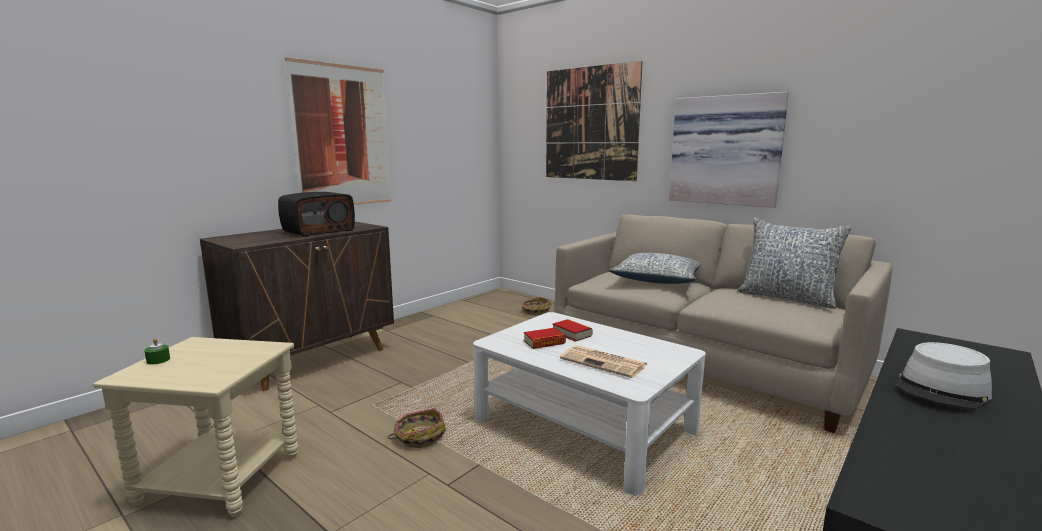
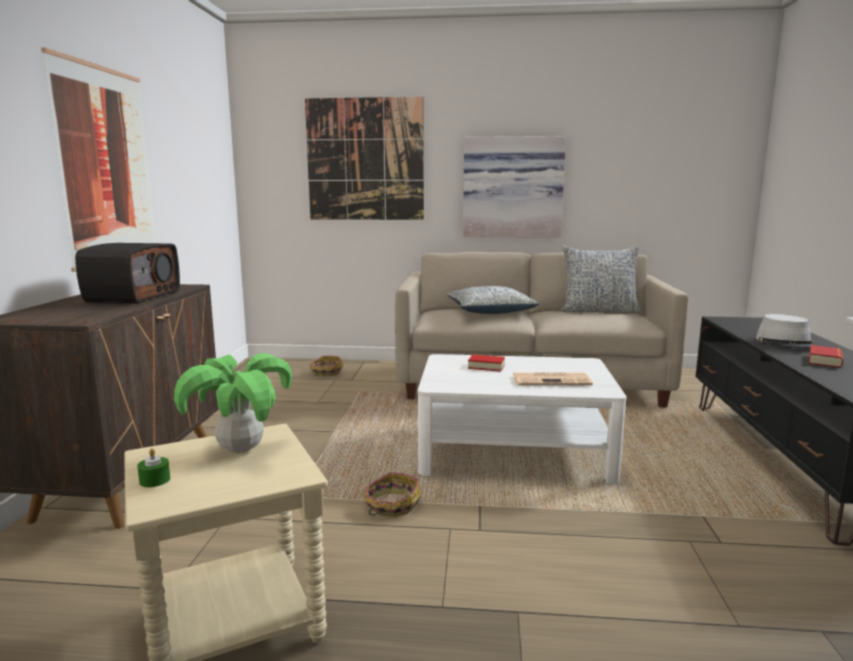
camera: 35 degrees left, 0 degrees up
book [524,328,566,349] -> book moved to [809,345,843,368]
none -> potted plant [174,353,292,453]

